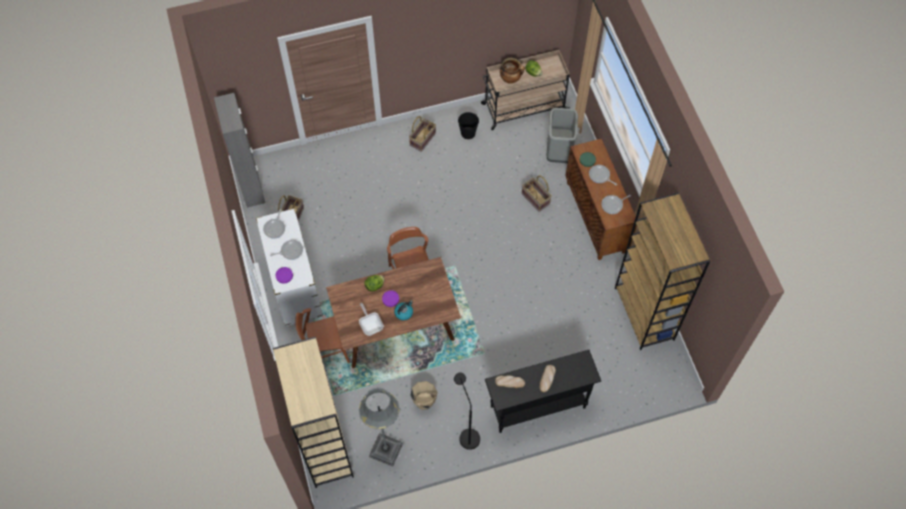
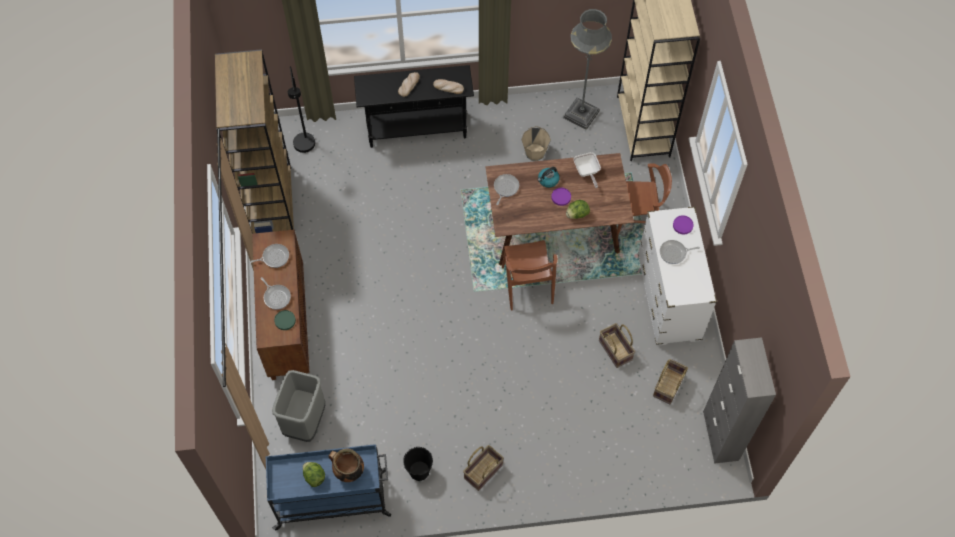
camera: 170 degrees left, 0 degrees up
frying pan [263,209,285,239] -> frying pan moved to [494,174,519,205]
black floor lamp [454,373,480,450] -> black floor lamp moved to [288,66,315,153]
beige cart [481,50,570,130] -> blue cart [266,444,391,530]
basket [522,176,552,212] -> basket moved to [599,323,636,368]

